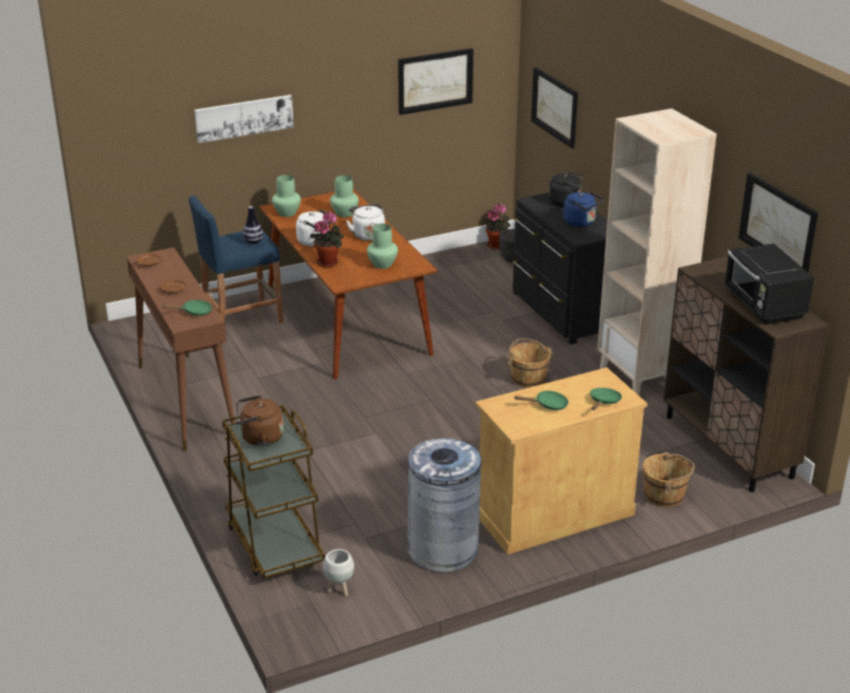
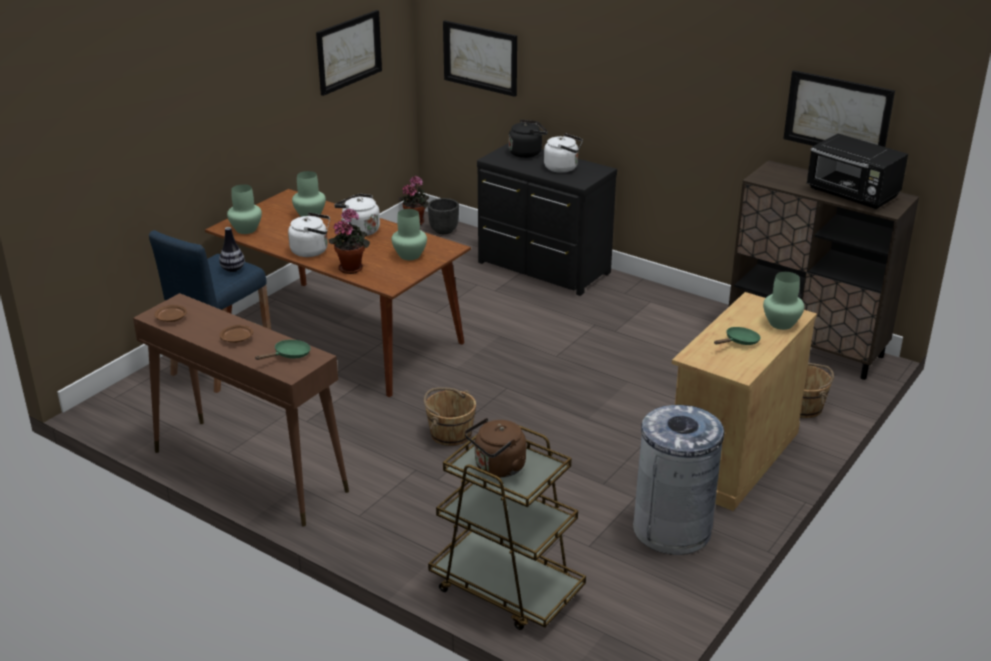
camera: 30 degrees left, 0 degrees up
picture [194,95,294,143] -> none
white planter [323,549,354,596] -> none
brown bucket [505,338,554,388] -> brown bucket moved to [424,387,476,446]
blue kettle [563,191,603,227] -> white kettle [544,133,583,173]
green frying pan [590,388,622,410] -> green vase [763,272,804,330]
beige bookcase [597,108,717,396] -> none

